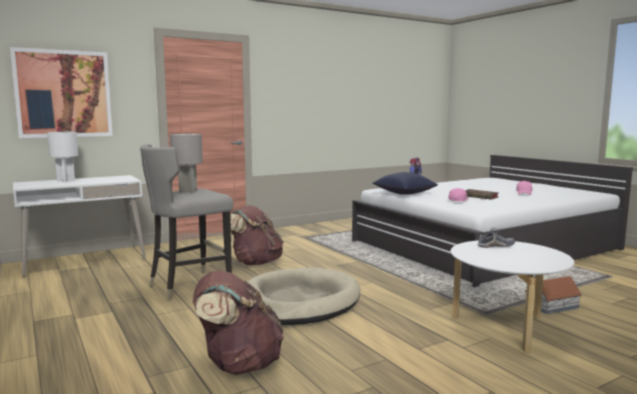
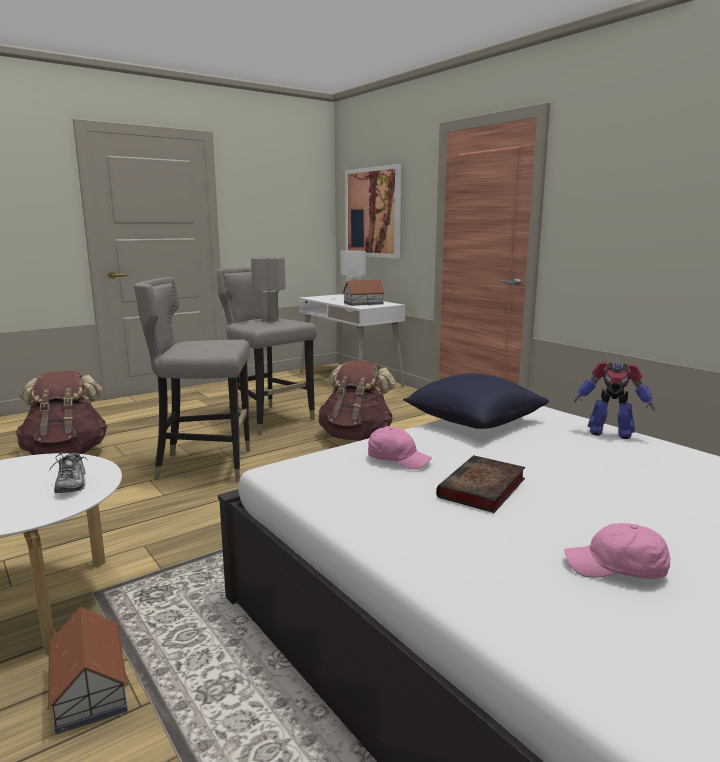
camera: 85 degrees right, 5 degrees up
beige dog bed [247,267,360,325] -> grey stool [134,277,250,482]
none -> toy house [343,280,385,306]

